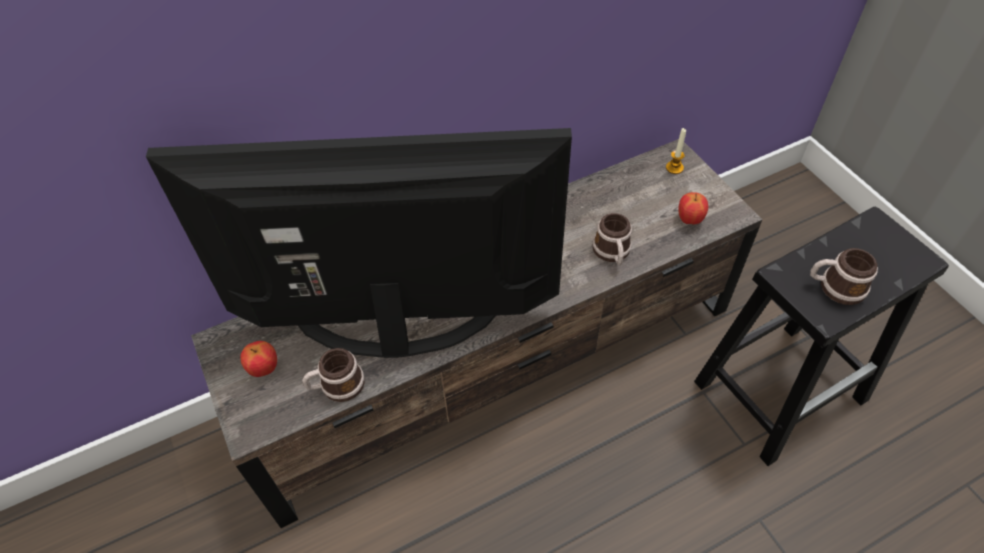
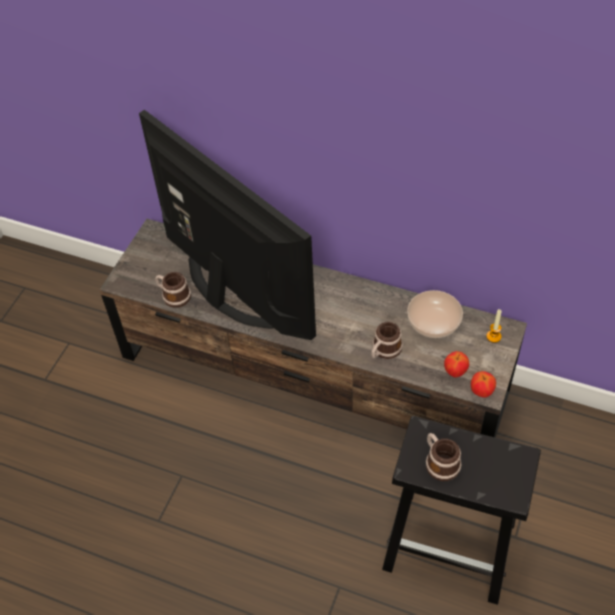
camera: 50 degrees right, 0 degrees up
apple [240,341,277,377] -> apple moved to [471,371,496,398]
none -> bowl [407,290,463,338]

